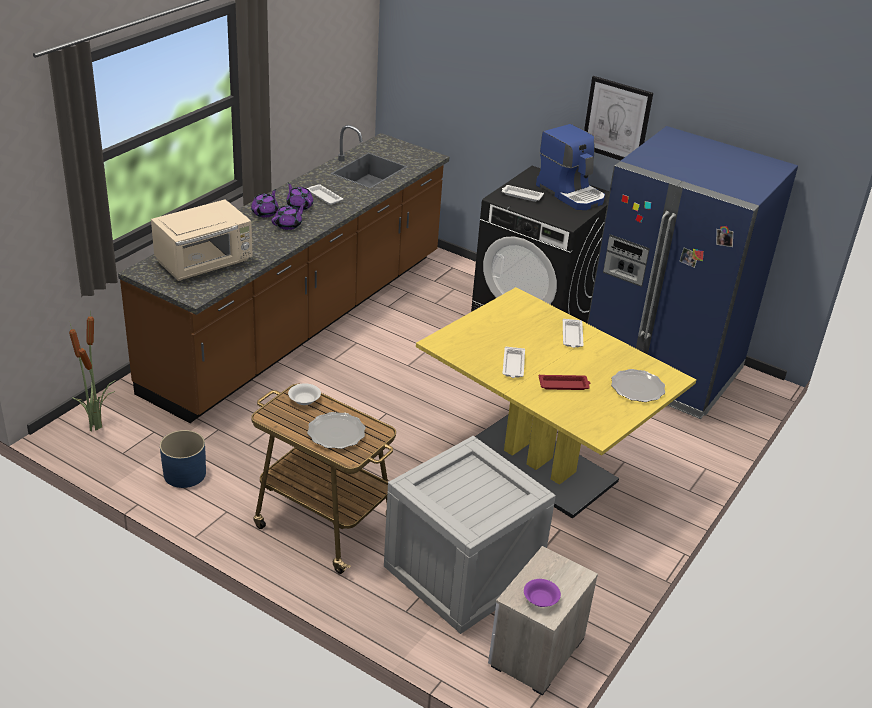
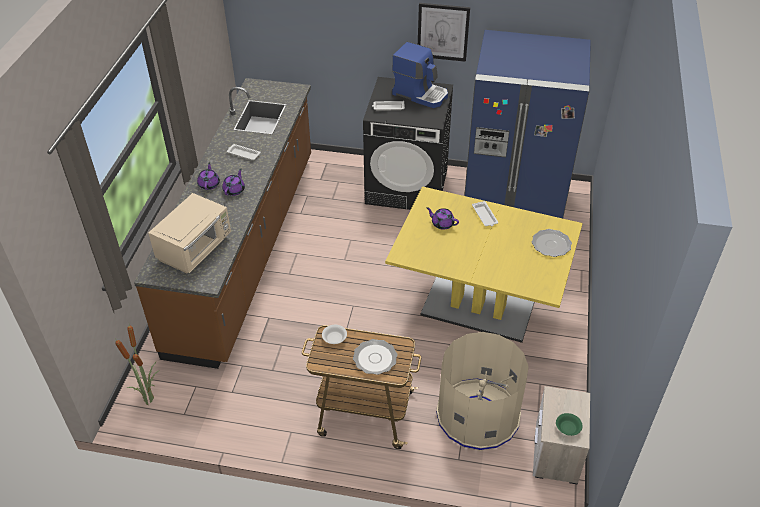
camera: 20 degrees left, 10 degrees up
blue planter [160,430,206,488] -> none
purple teapot [286,183,313,210] -> purple teapot moved to [426,207,459,230]
crate [384,436,556,634] -> beige trash can [436,332,529,450]
white tray [503,346,525,378] -> none
purple bowl [524,579,561,607] -> green bowl [556,413,583,436]
red tray [539,374,590,390] -> none

